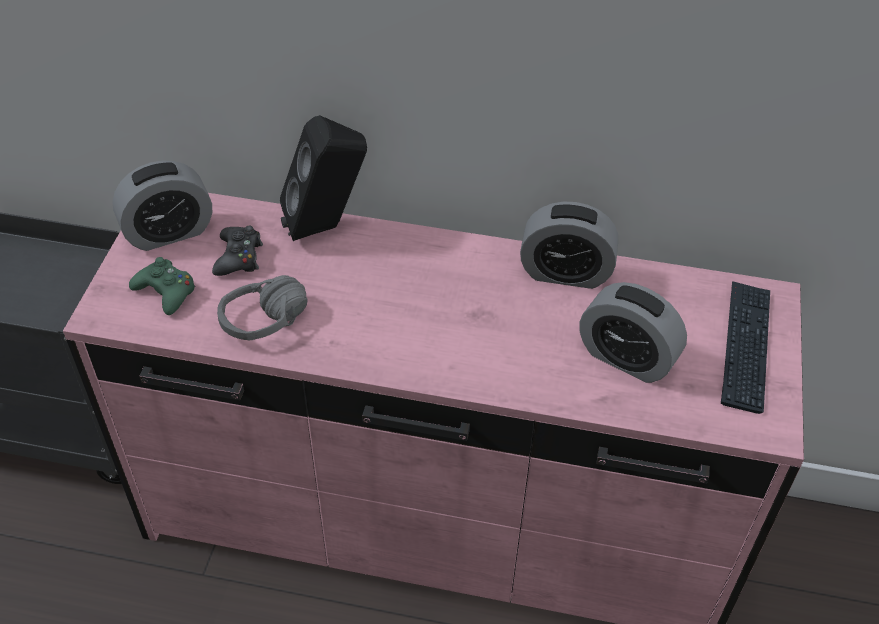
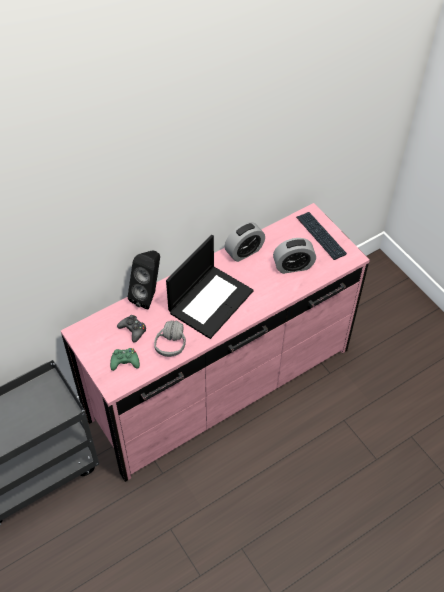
camera: 45 degrees left, 5 degrees up
alarm clock [112,160,212,251] -> none
none -> laptop [166,235,253,339]

